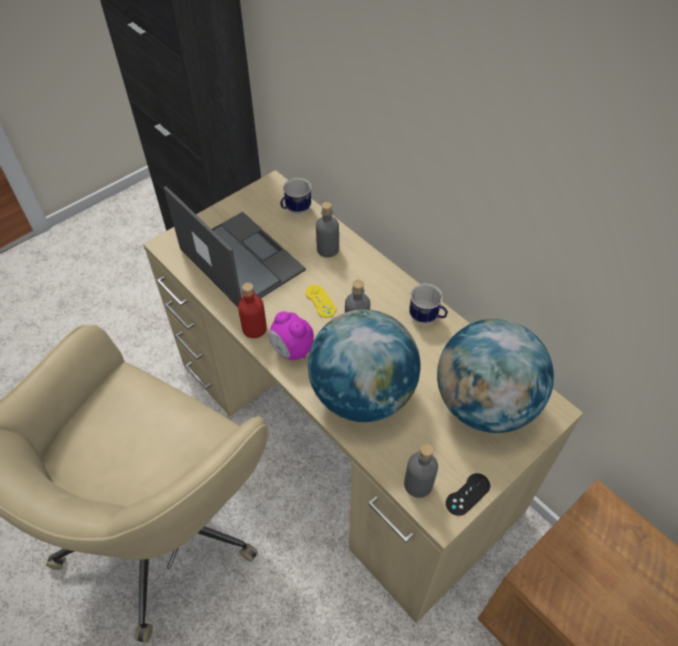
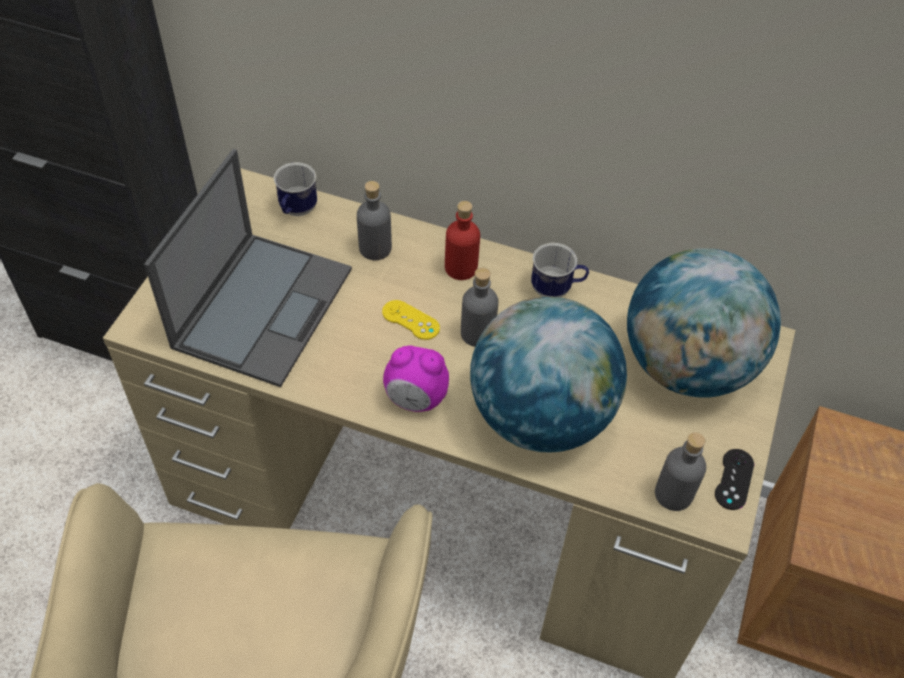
camera: 30 degrees left, 0 degrees up
laptop [164,186,306,307] -> laptop turned 90 degrees clockwise [144,149,352,387]
red bottle [238,282,267,338] -> red bottle moved to [445,201,480,280]

